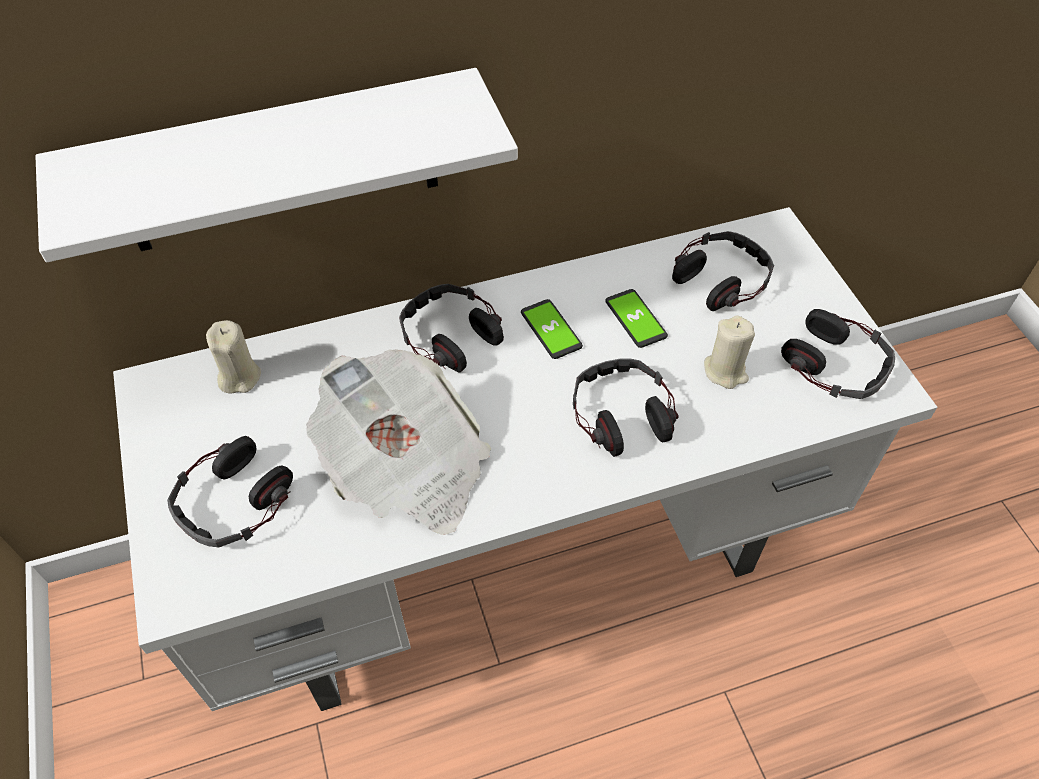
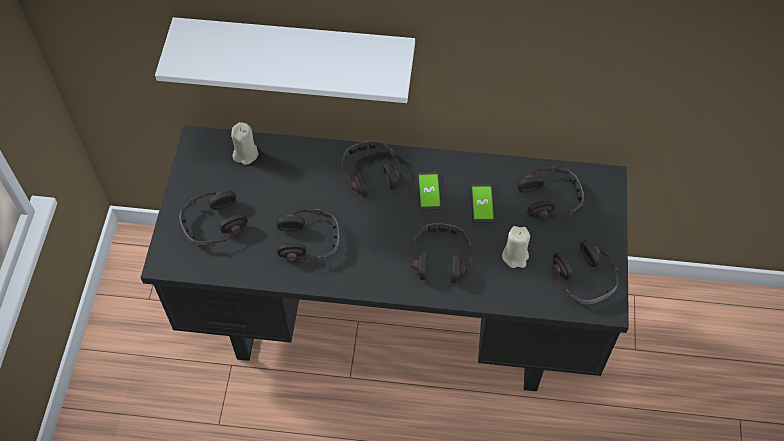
camera: 25 degrees right, 5 degrees up
white desk [113,207,937,711] -> black desk [141,125,629,391]
newspaper [306,349,491,535] -> headphones [276,209,340,263]

